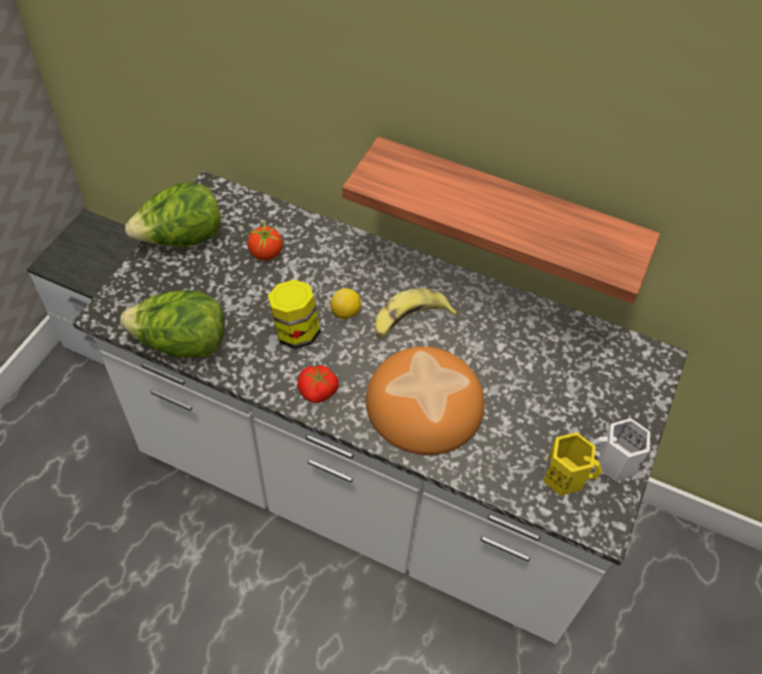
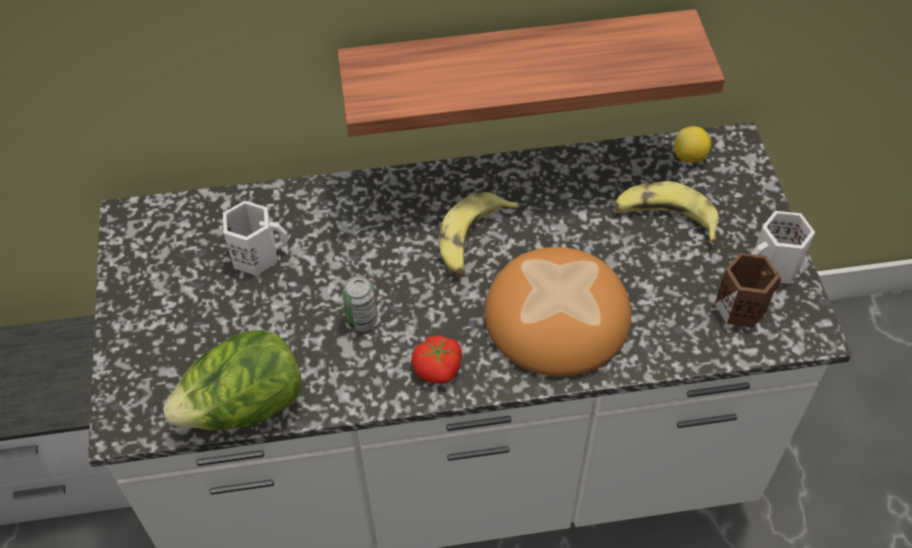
camera: 30 degrees left, 0 degrees up
lettuce [125,182,221,247] -> none
tomato [246,219,283,261] -> white mug [223,201,288,275]
jar [268,280,320,349] -> can [342,276,378,331]
lemon [330,288,361,320] -> lemon moved to [674,126,711,163]
yellow mug [543,432,602,495] -> brown mug [715,253,781,328]
none -> banana [615,181,719,242]

